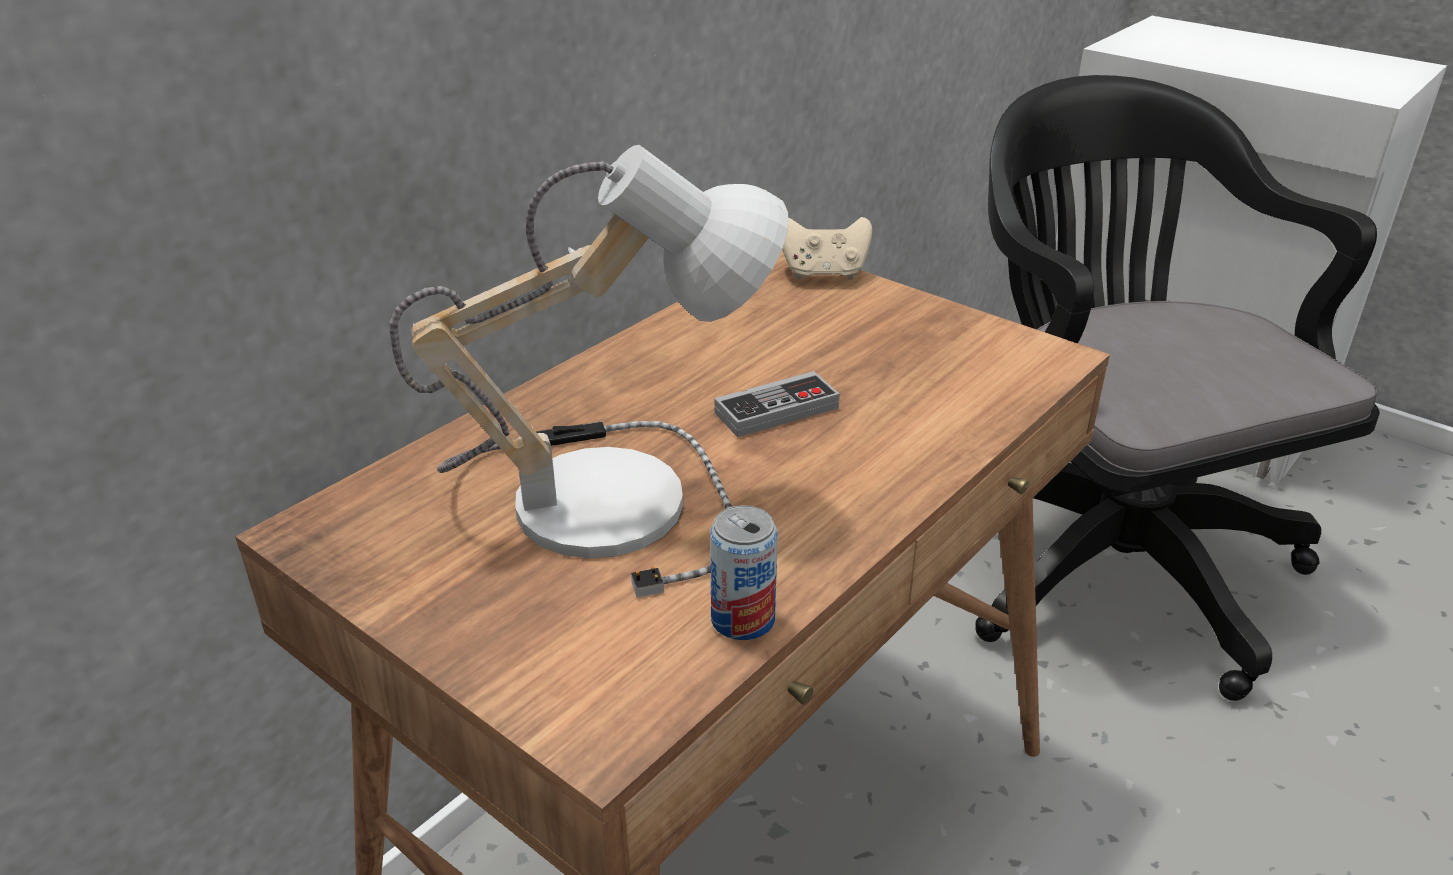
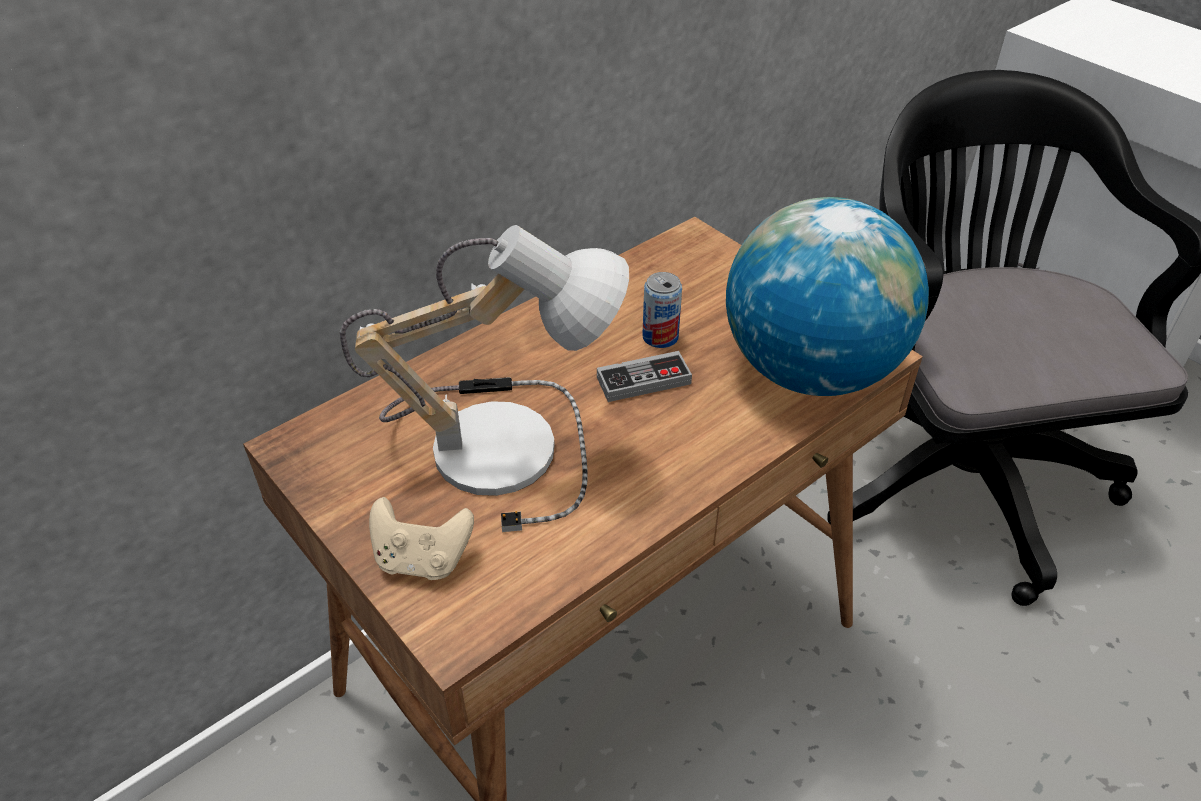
camera: 10 degrees right, 10 degrees up
can [710,506,778,640] -> can moved to [642,272,682,348]
beige game controller [782,217,872,280] -> beige game controller moved to [369,497,474,580]
none -> globe [726,197,929,396]

